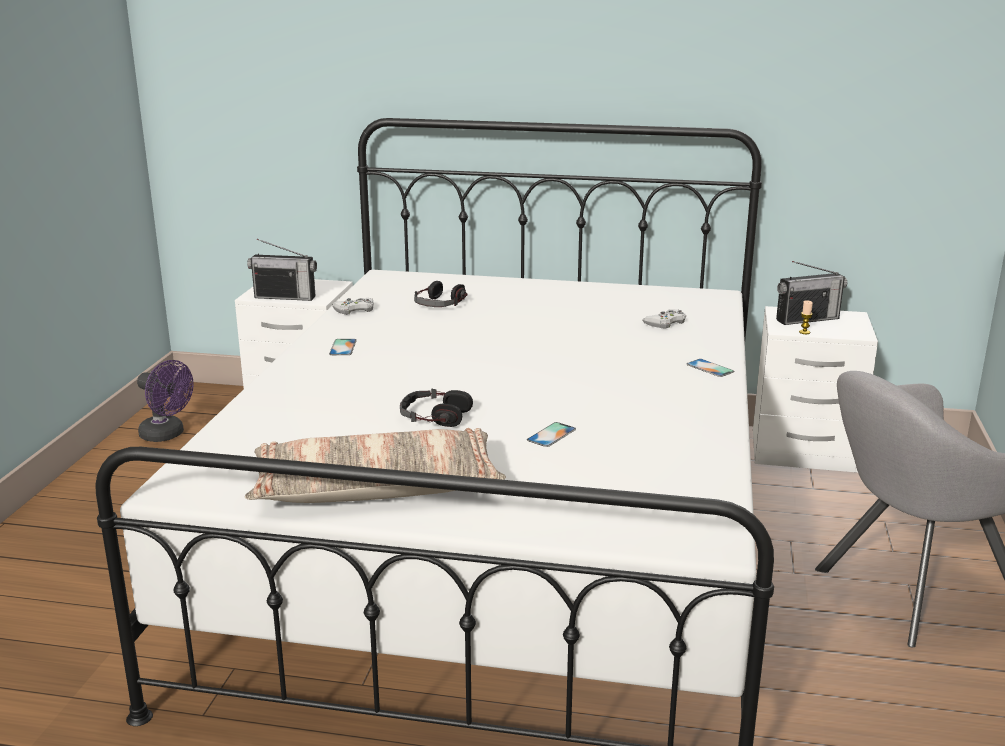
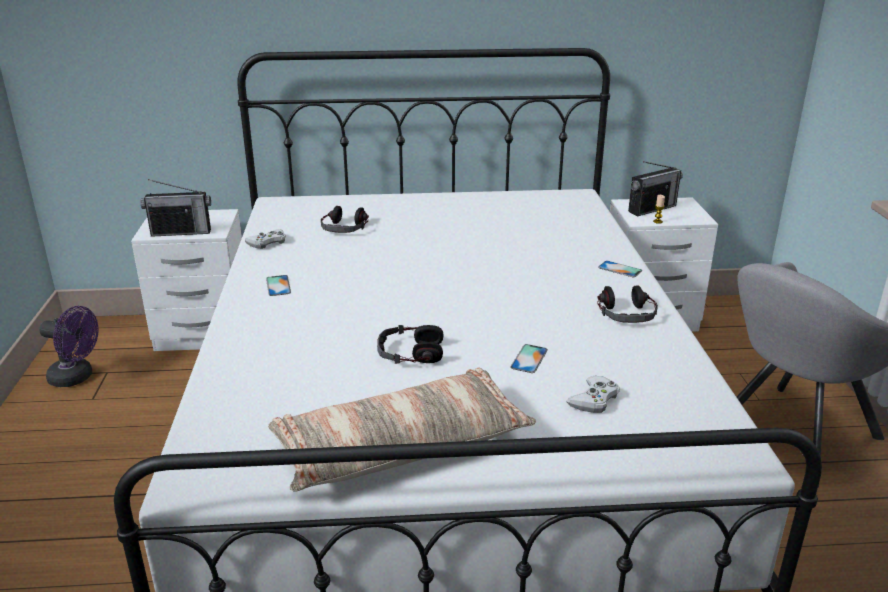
camera: 15 degrees left, 5 degrees up
white game controller [642,309,686,329] -> white game controller moved to [566,376,620,413]
none -> headphones [597,285,658,323]

